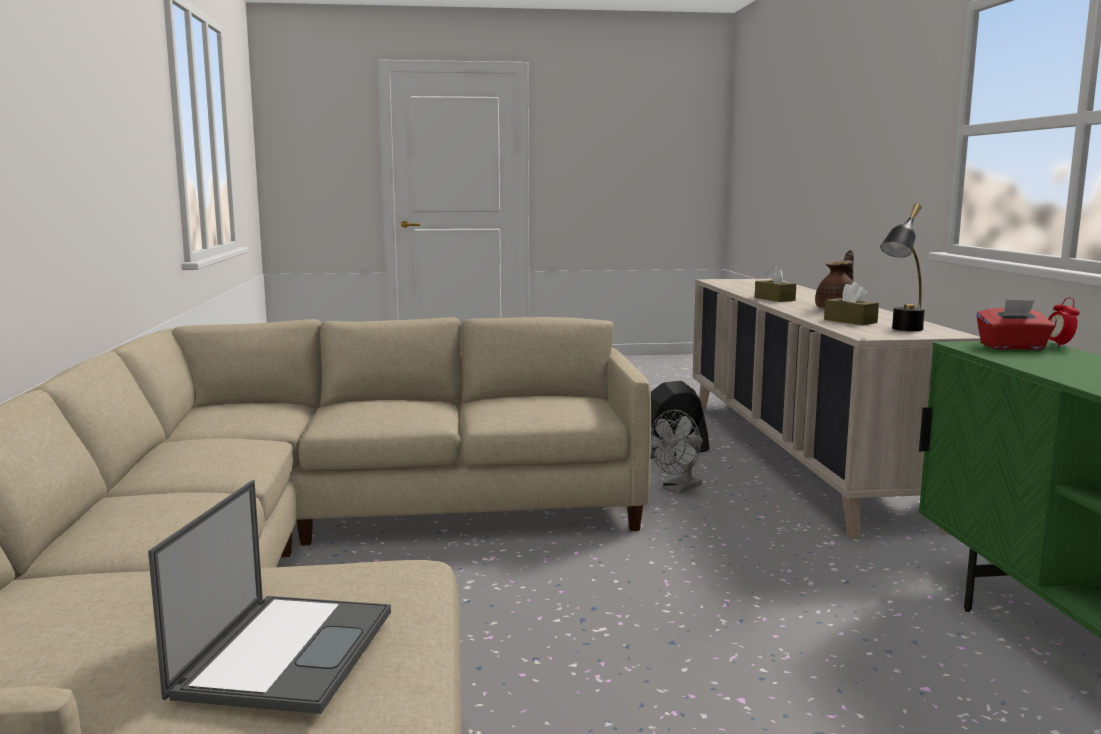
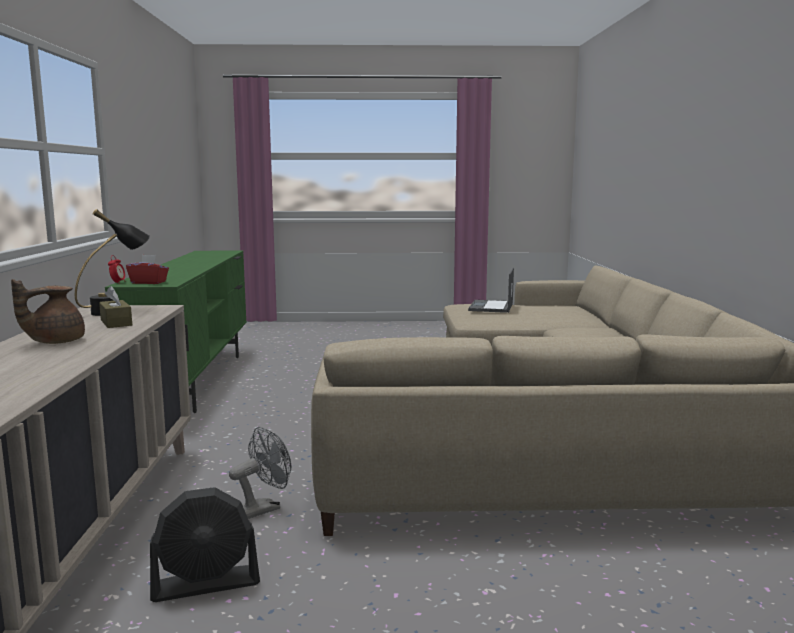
camera: 175 degrees left, 0 degrees up
brown tissue box [755,266,796,302] -> none

